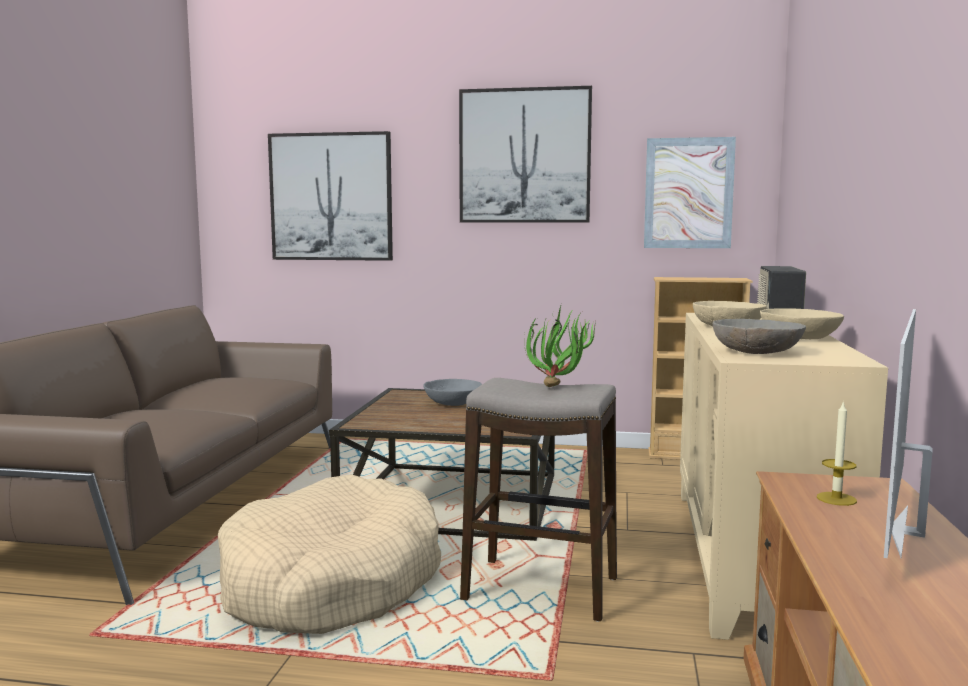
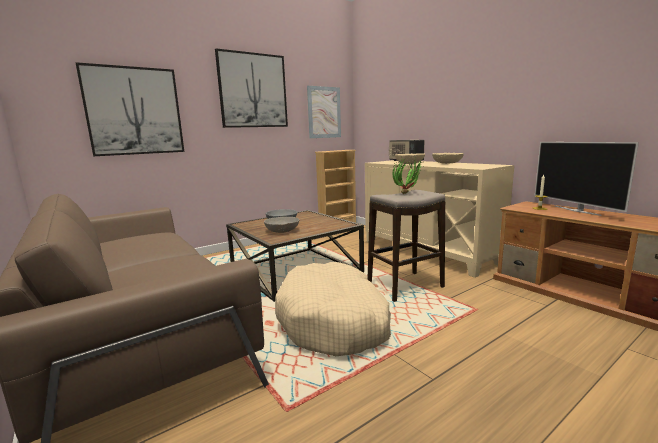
camera: 45 degrees left, 5 degrees up
grey bowl [713,319,806,354] -> grey bowl moved to [264,217,299,233]

